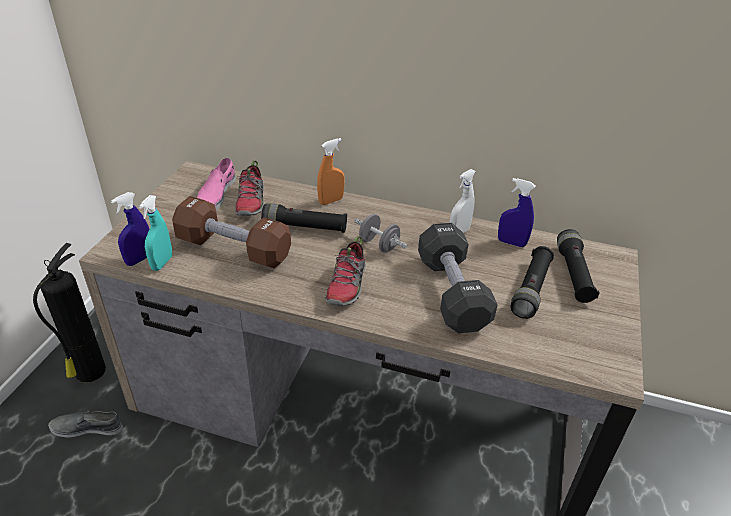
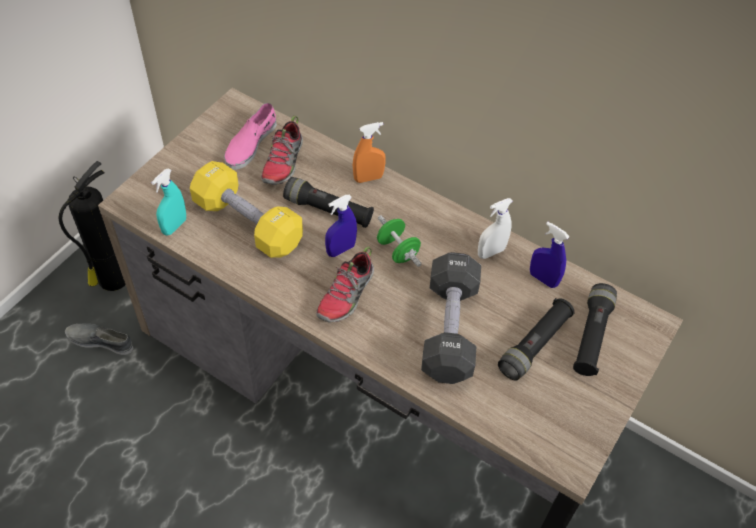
camera: 15 degrees right, 15 degrees up
blue spray bottle [111,192,149,266] -> blue spray bottle moved to [325,195,357,257]
brown dumbbell [172,196,291,268] -> yellow dumbbell [190,161,303,258]
grey dumbbell [354,214,408,253] -> green dumbbell [377,216,421,267]

